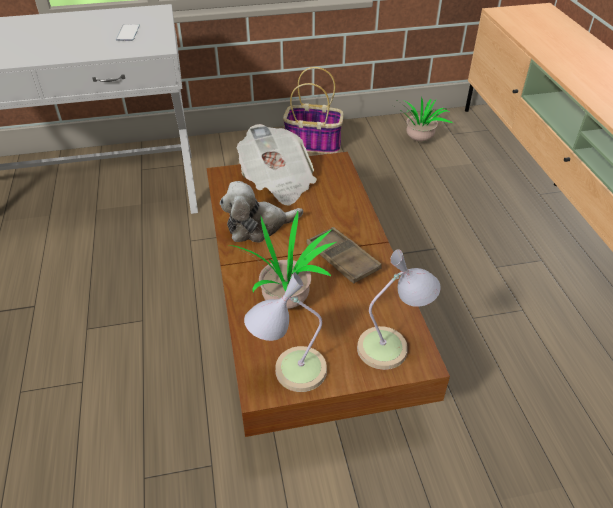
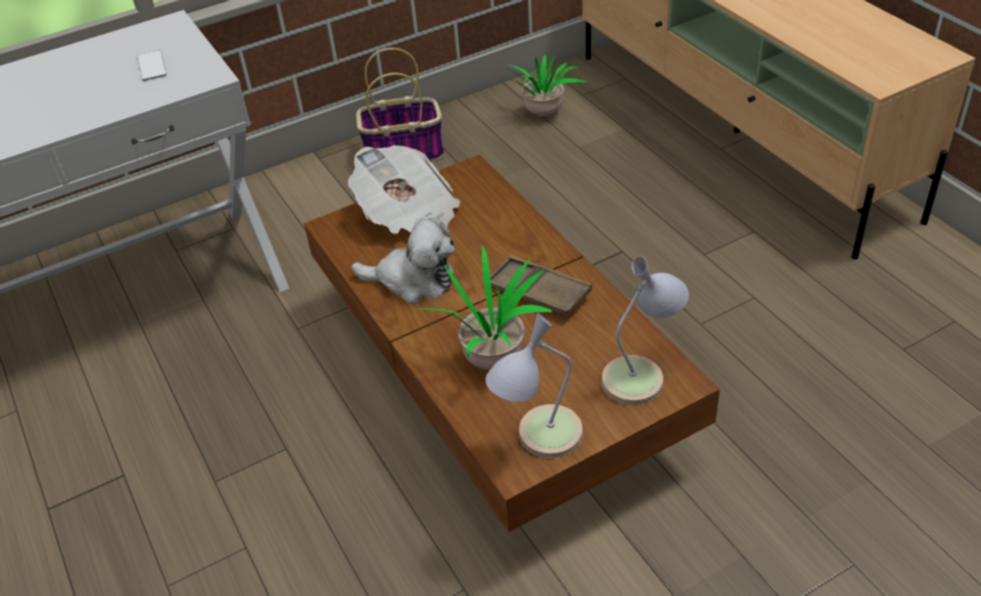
camera: 15 degrees left, 0 degrees up
plush toy [220,181,303,243] -> plush toy turned 135 degrees counterclockwise [351,218,455,304]

